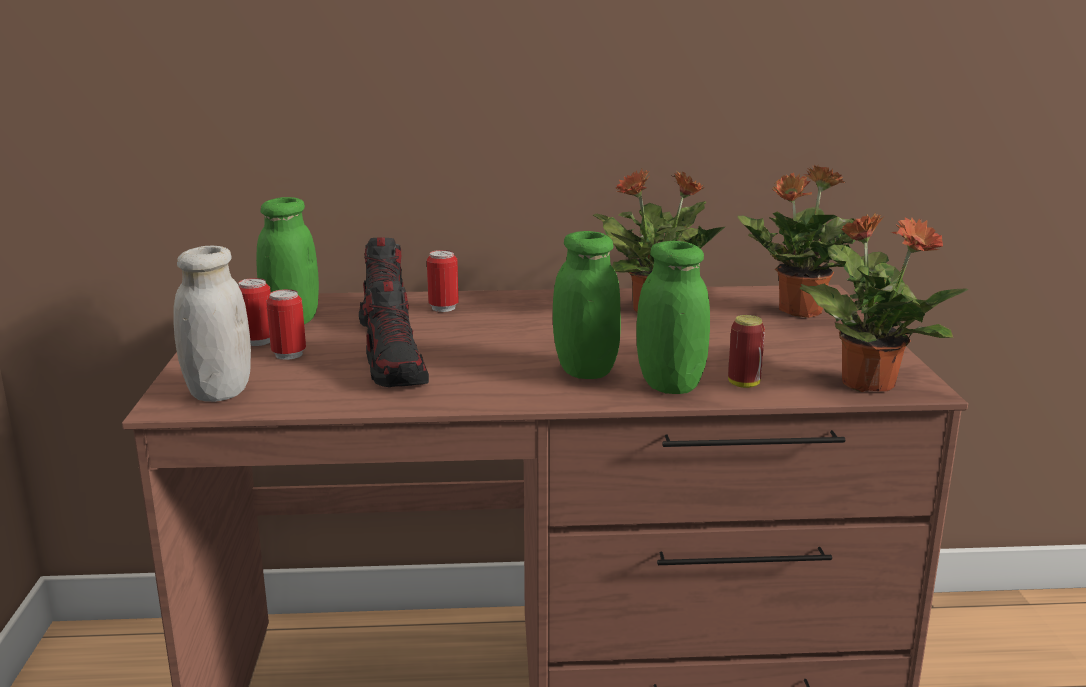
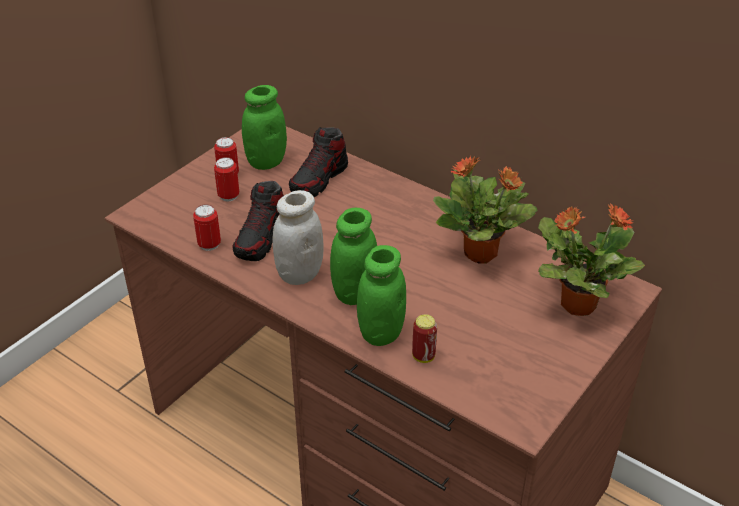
camera: 40 degrees right, 20 degrees up
white jar [173,246,251,402] -> white jar moved to [272,190,324,285]
can [427,250,459,312] -> can moved to [193,204,221,251]
potted plant [800,212,969,392] -> none

